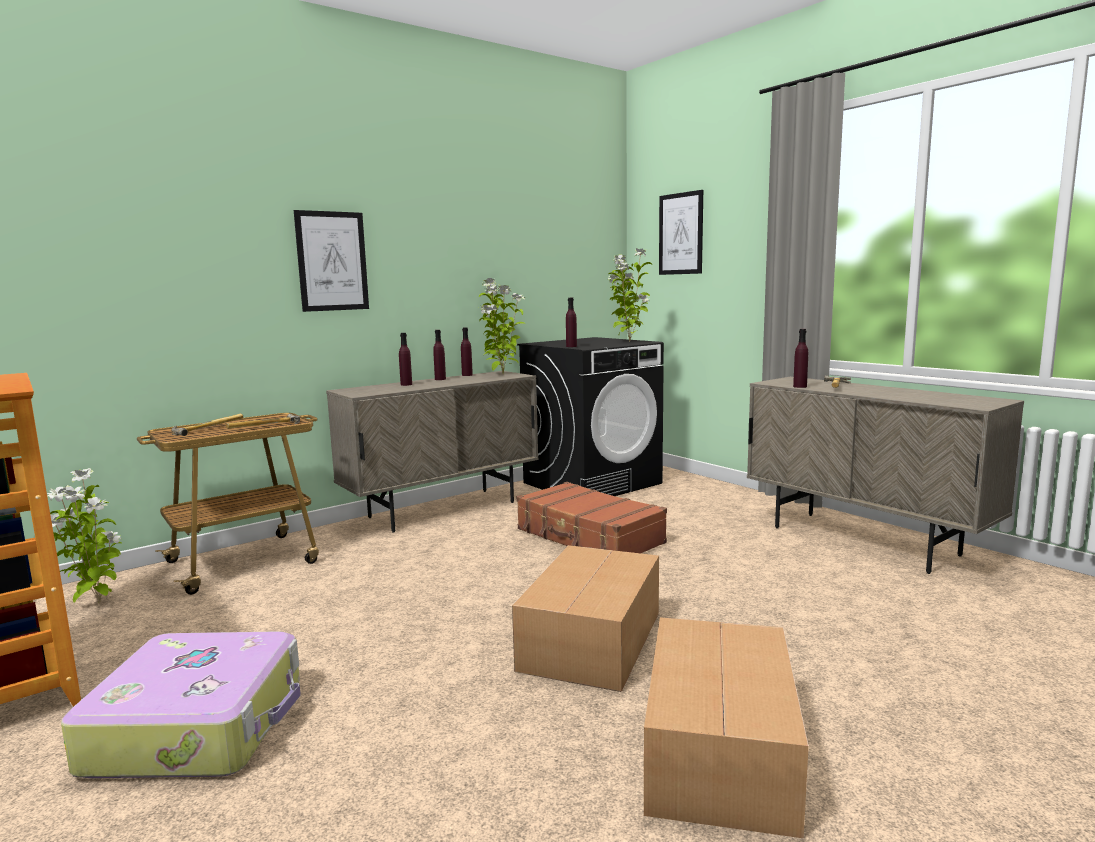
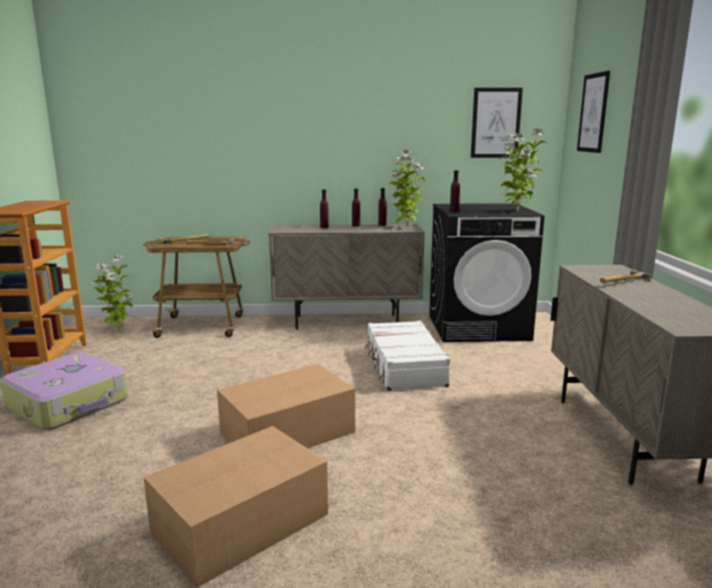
camera: 35 degrees right, 5 degrees up
picture [294,210,369,312] -> picture moved to [471,88,523,158]
brown suitcase [517,482,667,553] -> white suitcase [365,321,451,391]
purple bottle [793,329,808,388] -> none

